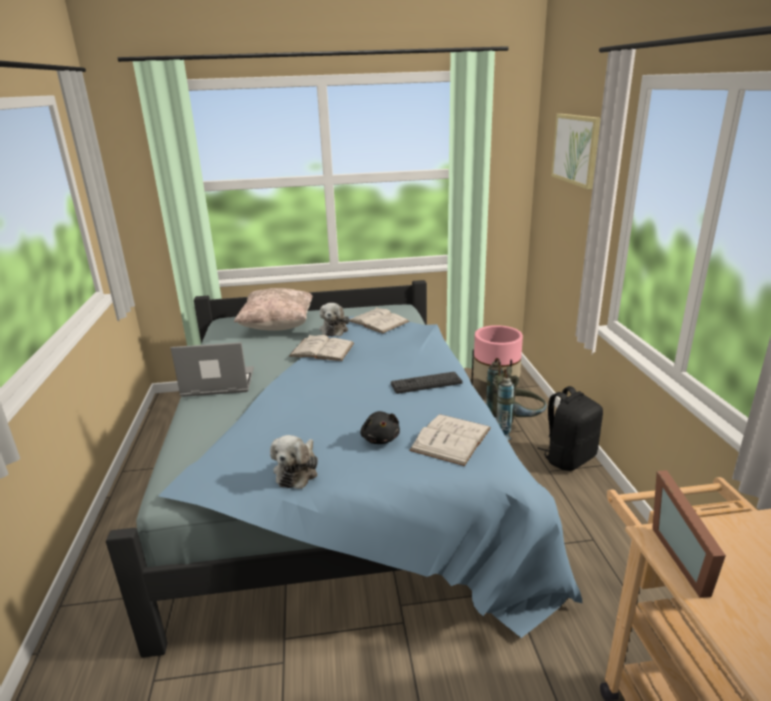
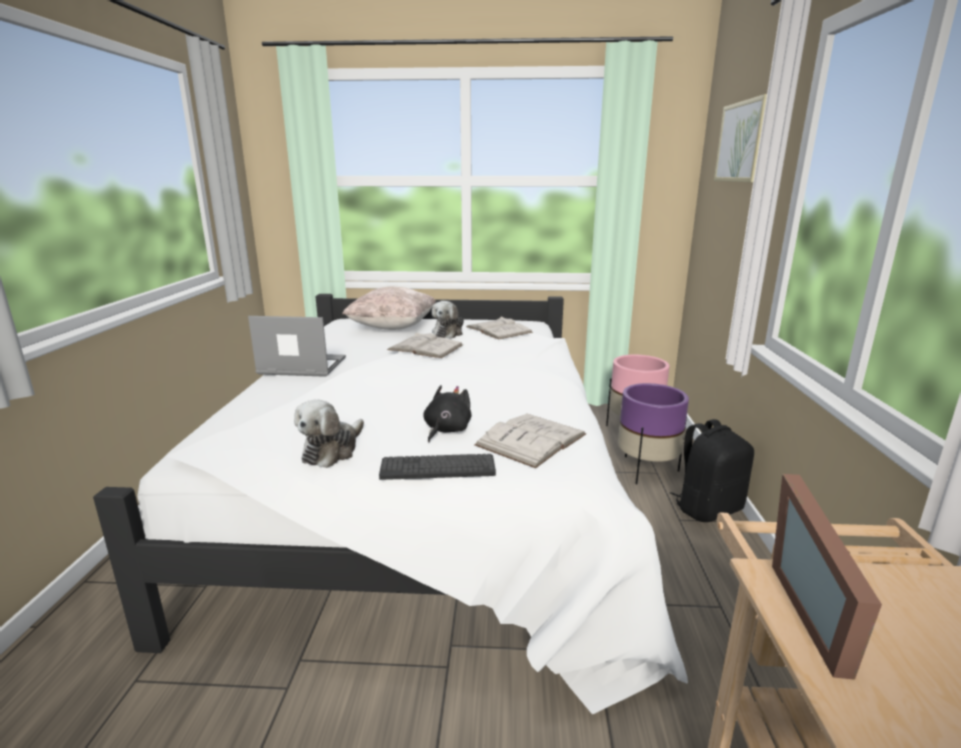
camera: 10 degrees right, 5 degrees down
blue bed [106,280,582,658] -> white bed [93,294,688,715]
black plush toy [360,411,400,444] -> black plush toy turned 150 degrees counterclockwise [423,385,472,442]
keyboard [391,372,462,394] -> keyboard moved to [379,454,496,480]
grey backpack [486,358,547,440] -> purple planter [618,383,689,484]

